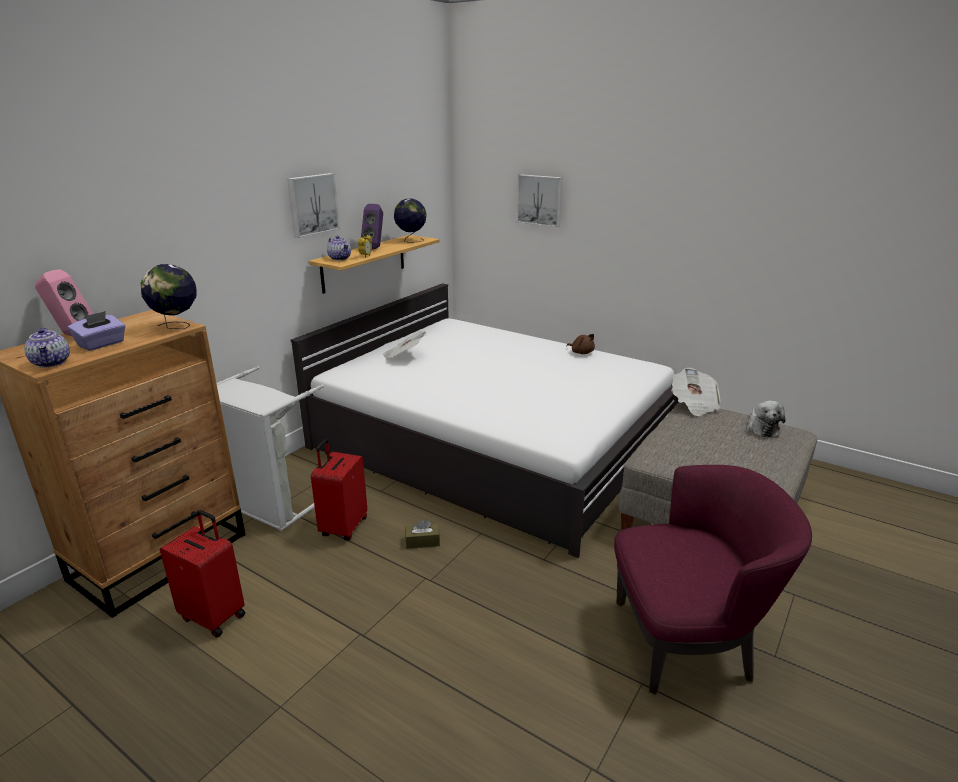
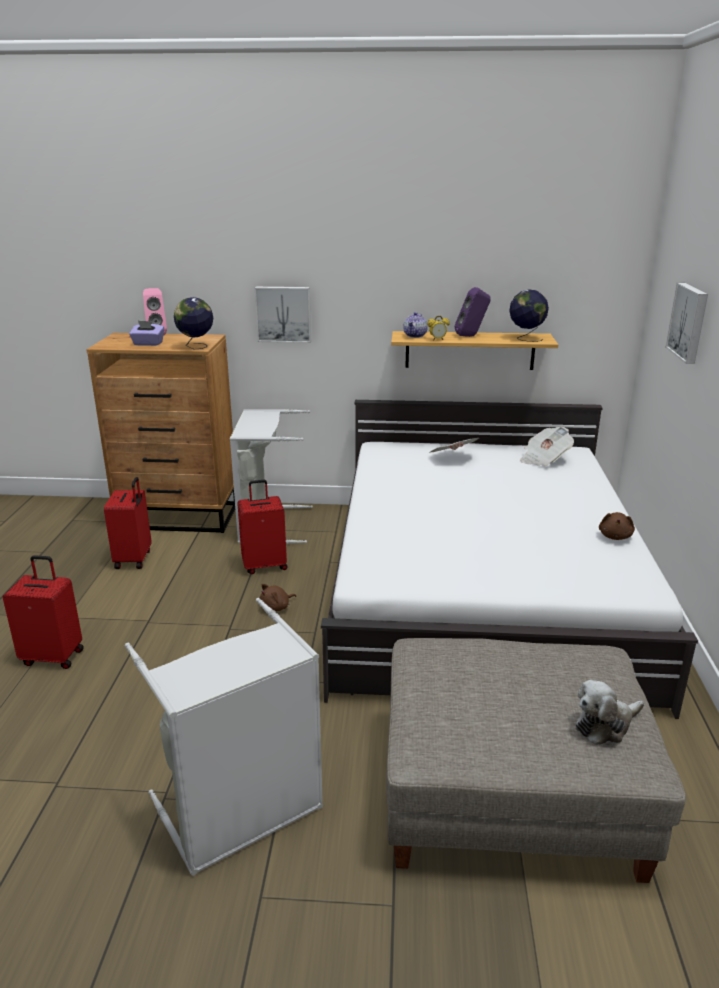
camera: 60 degrees right, 0 degrees up
teapot [24,328,70,368] -> none
picture [287,173,340,238] -> picture moved to [255,287,311,343]
brown tissue box [405,519,440,549] -> brown plush toy [260,584,296,611]
purple armchair [614,465,812,695] -> grey laundry basket [125,598,323,876]
newspaper [671,368,721,416] -> newspaper moved to [520,427,574,466]
none -> red suitcase [3,555,84,669]

